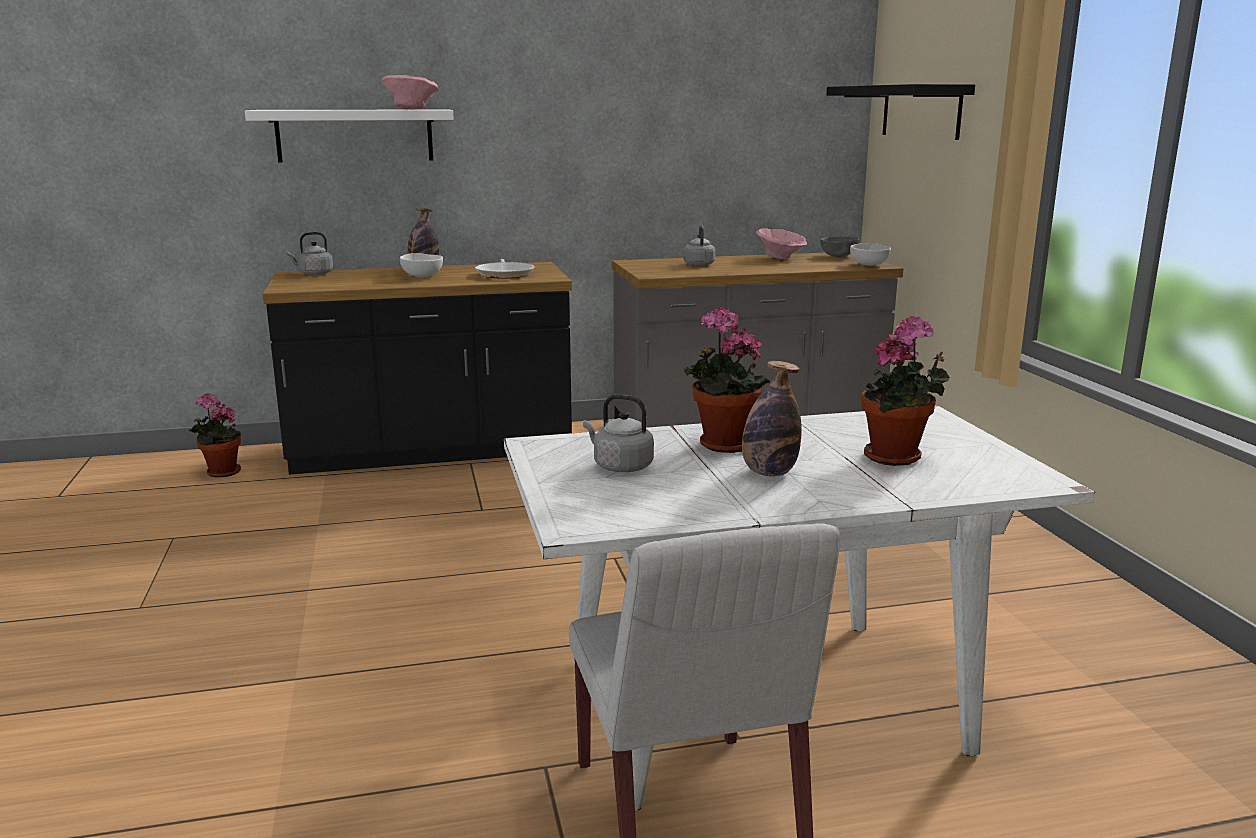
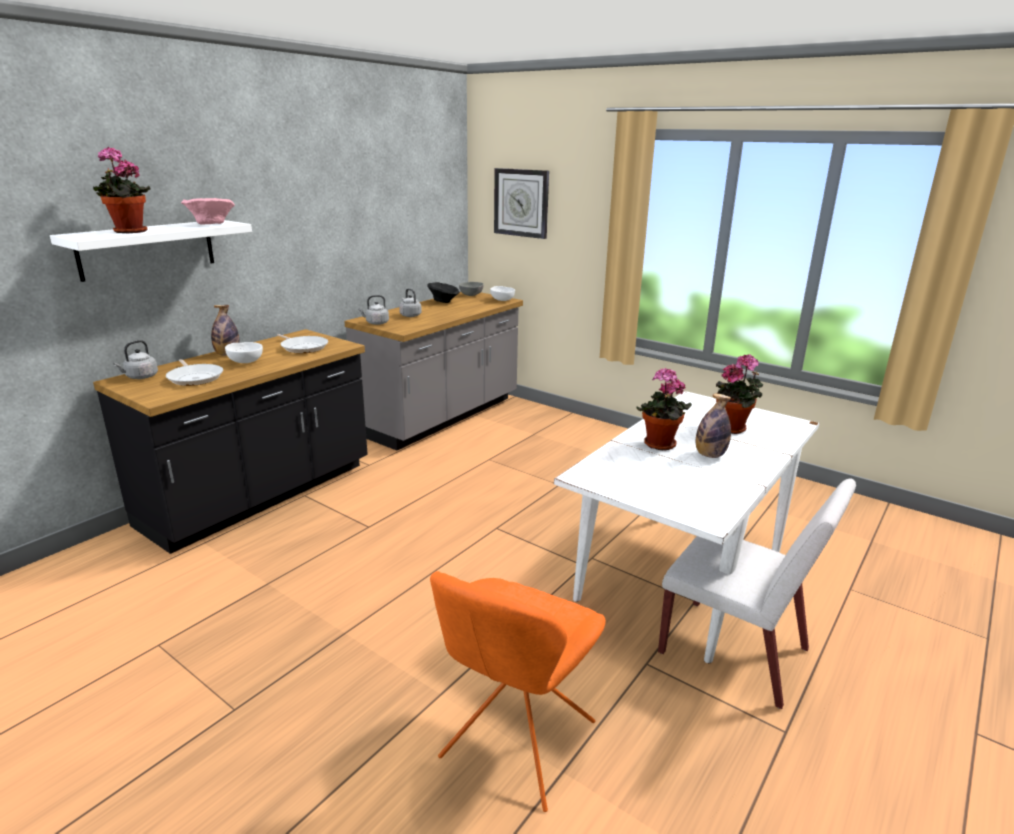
camera: 40 degrees left, 5 degrees up
potted plant [189,393,241,477] -> potted plant moved to [93,146,150,233]
grey kettle [583,394,654,472] -> grey kettle moved to [358,295,389,325]
pink bowl [756,228,807,259] -> black bowl [427,282,460,303]
black shelf [826,84,975,140] -> wall clock [494,168,549,239]
none -> frying pan [166,359,223,386]
none -> orange chair [430,571,606,812]

